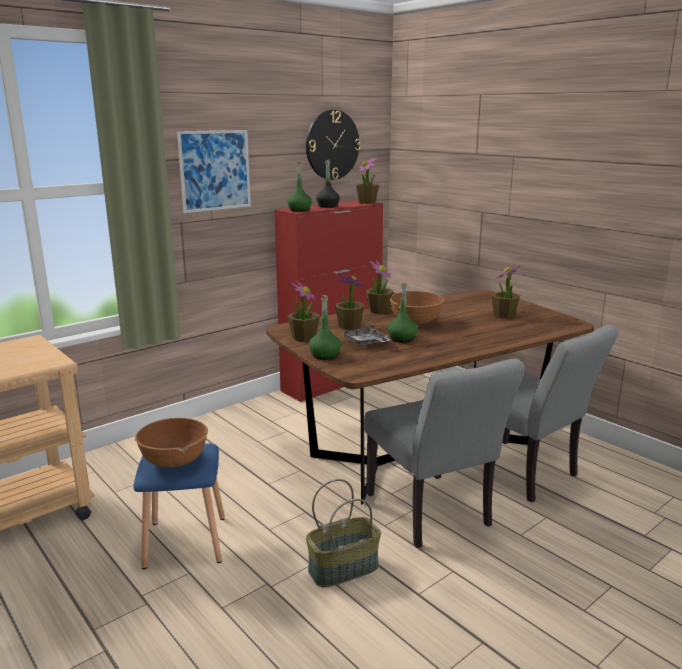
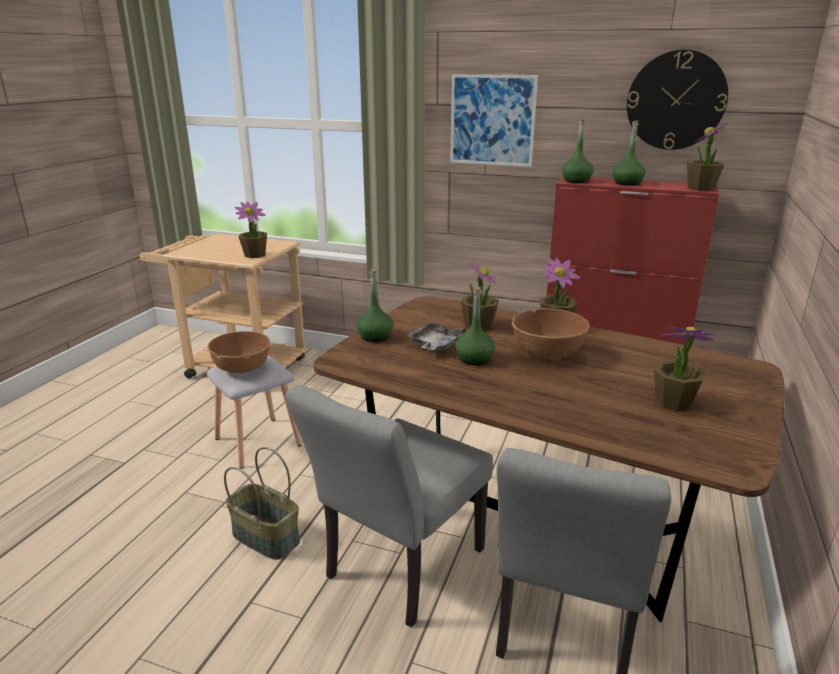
camera: 60 degrees right, 5 degrees up
blue stool [133,443,225,569] -> grey stool [207,355,302,469]
potted plant [287,280,320,342] -> potted plant moved to [235,202,267,258]
black bottle [316,160,340,208] -> green bottle [613,120,646,186]

